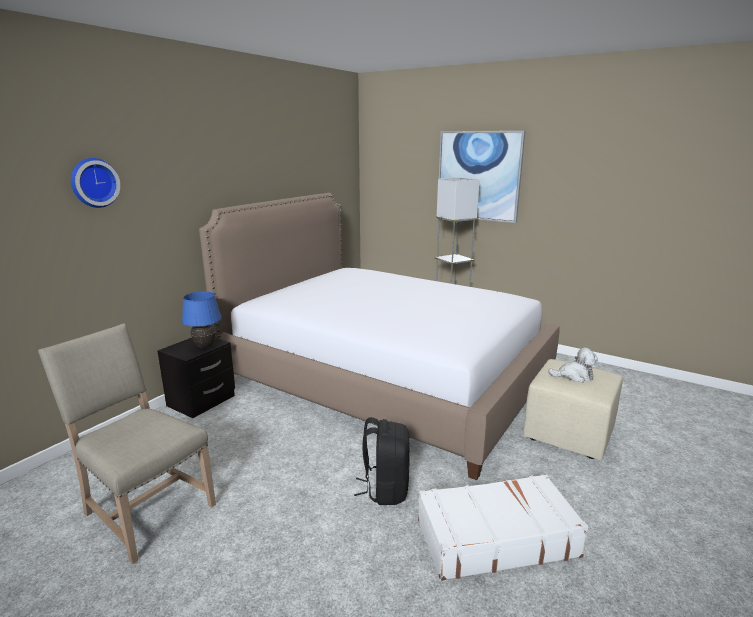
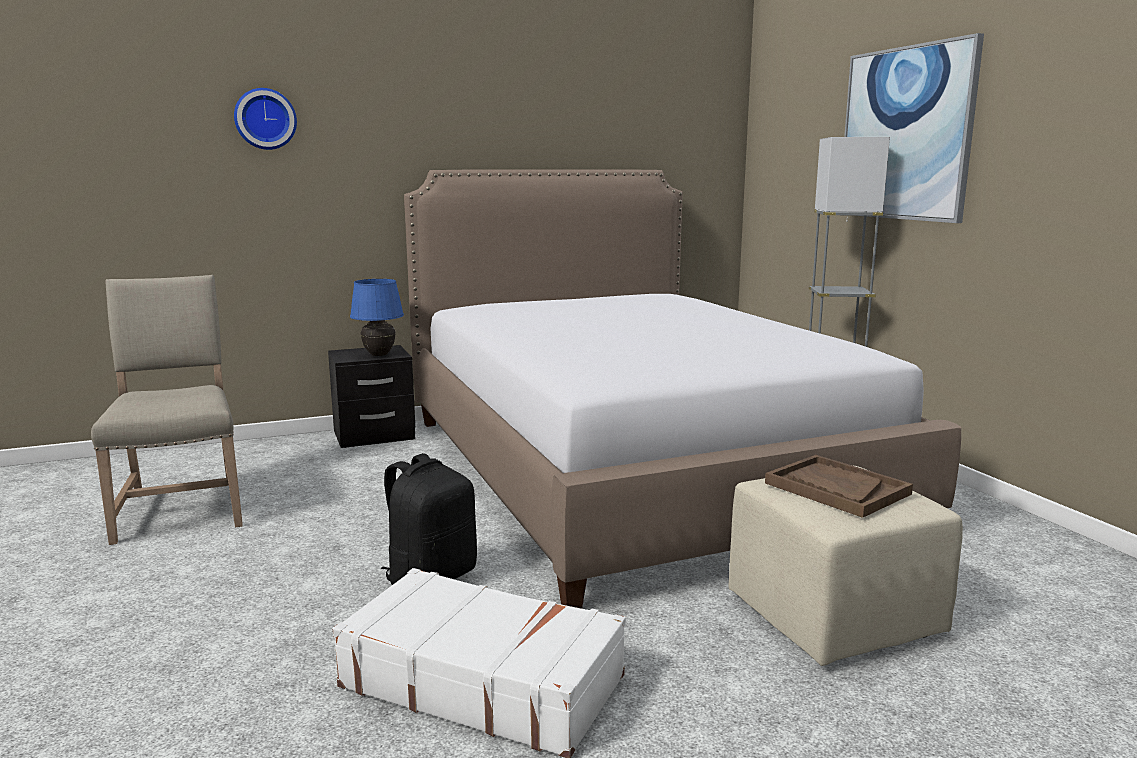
camera: 35 degrees right, 5 degrees down
plush toy [548,348,598,383] -> brown tray [765,455,913,518]

